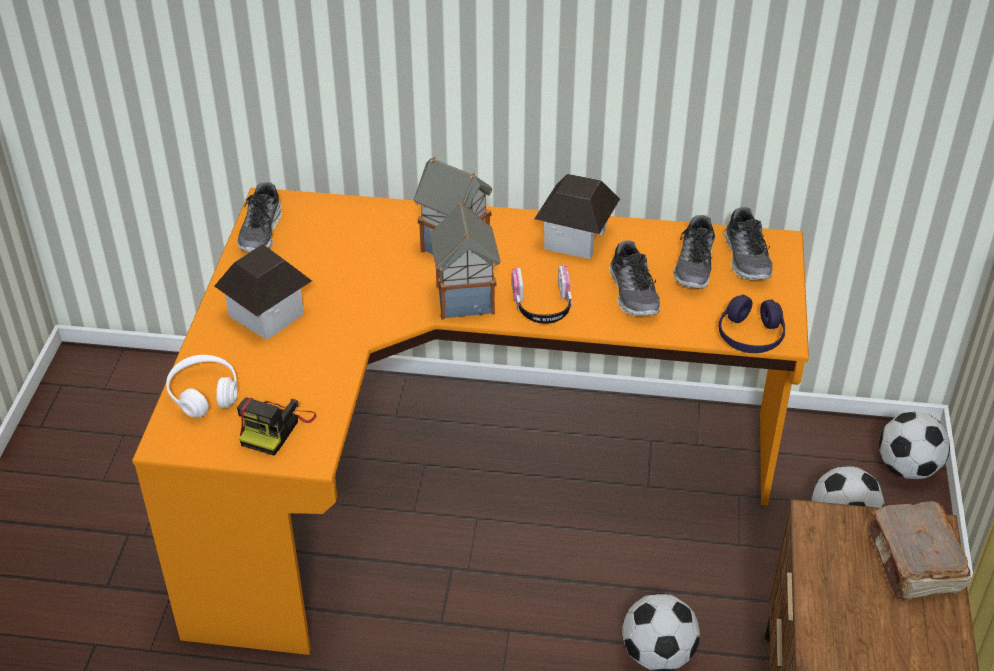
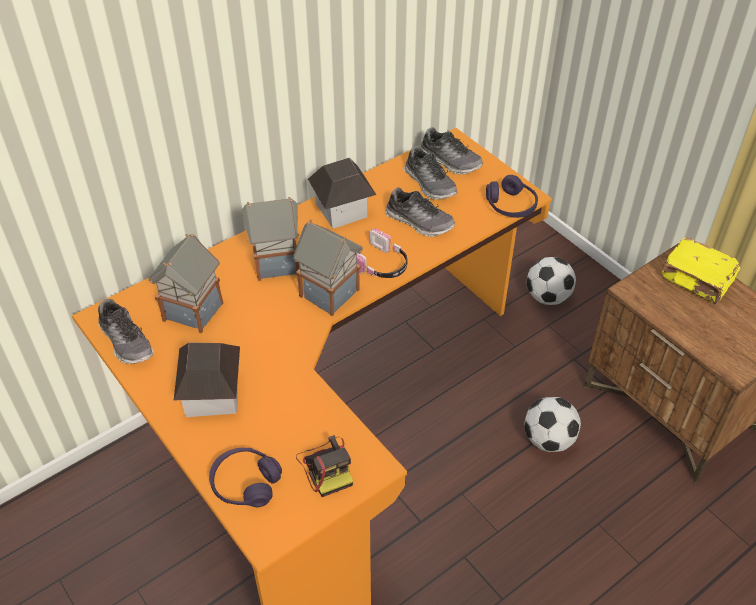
camera: 45 degrees left, 5 degrees up
white headphones [166,355,237,418] -> purple headphones [209,448,282,507]
brown book [869,501,971,600] -> yellow book [662,237,740,304]
football [879,412,950,479] -> none
none -> toy house [149,234,223,334]

